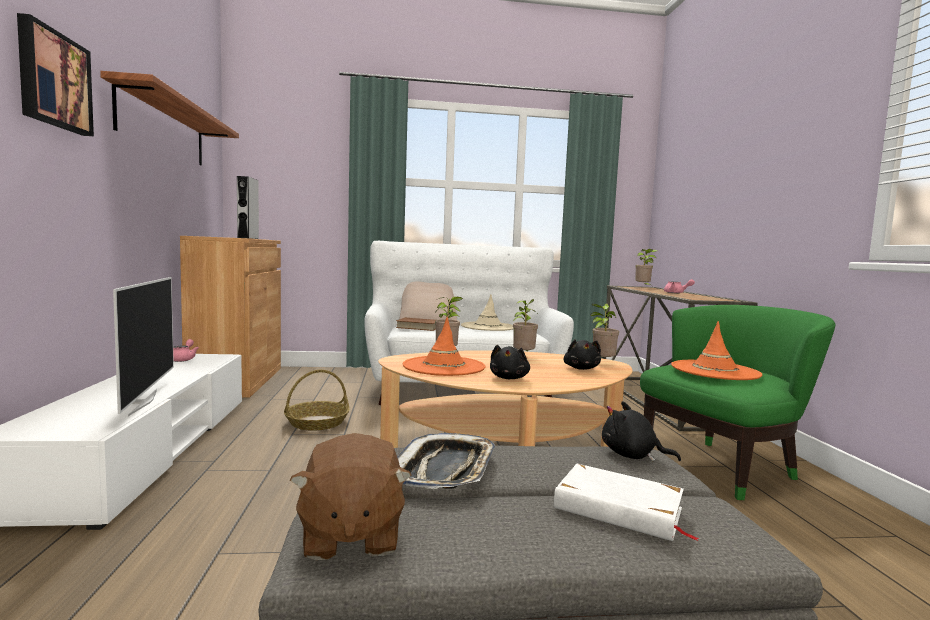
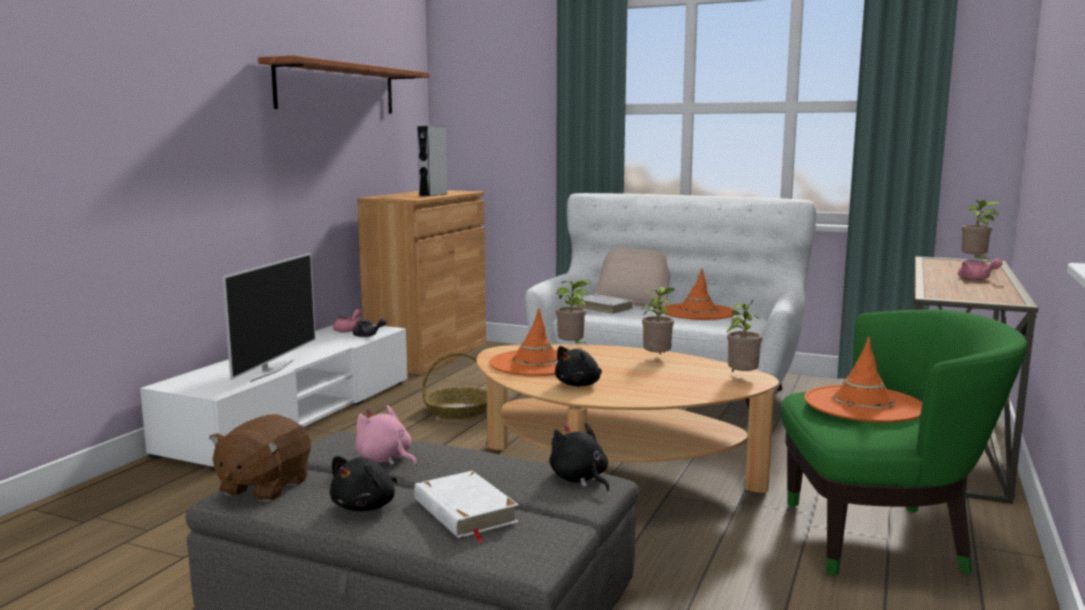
camera: 30 degrees right, 5 degrees up
picture [17,13,94,136] -> none
brown book [396,318,436,331] -> white book [576,294,634,315]
tray [397,433,495,489] -> pink plush toy [355,405,417,466]
beige hat [461,294,514,331] -> orange hat [664,268,734,320]
black plush toy [564,339,601,370] -> black plush toy moved to [329,456,397,511]
none -> grey teapot [353,318,387,337]

